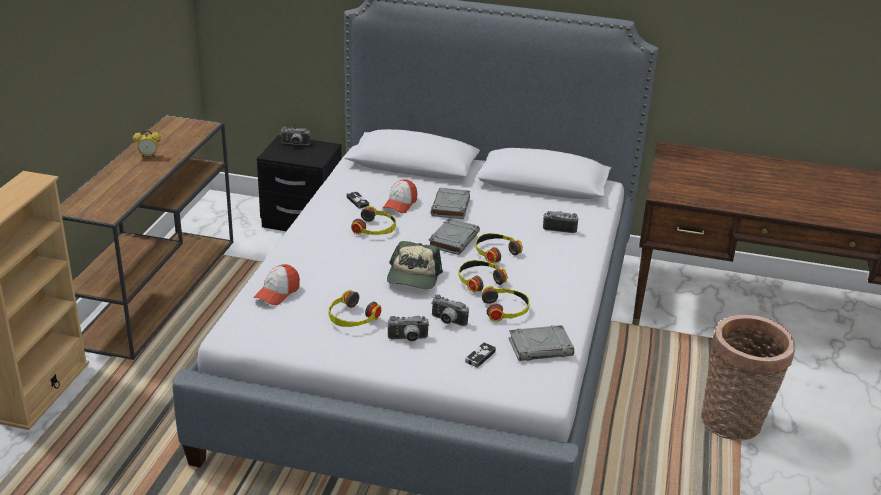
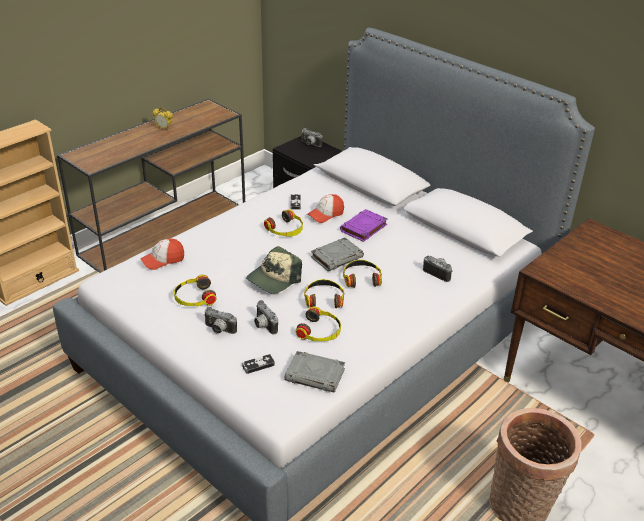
camera: 30 degrees right, 5 degrees up
grey book [431,188,470,219] -> purple book [340,209,388,242]

